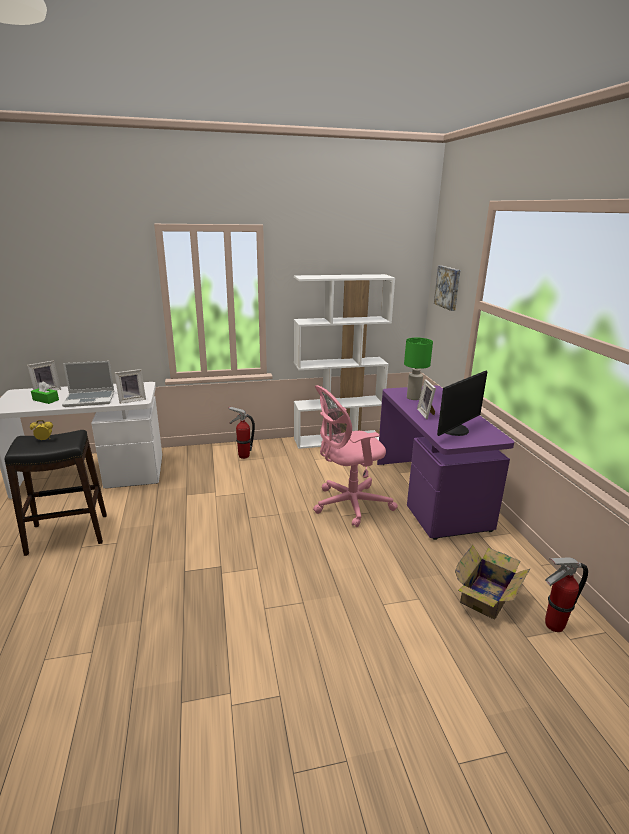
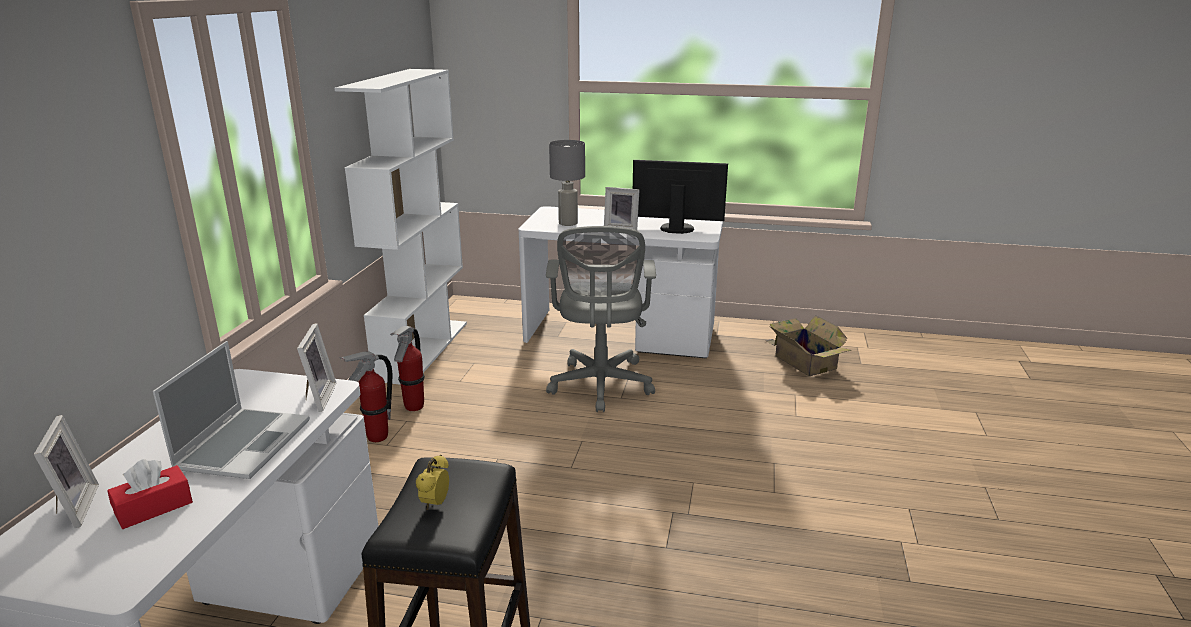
camera: 65 degrees left, 0 degrees up
green tissue box [31,381,59,404] -> red tissue box [107,459,193,529]
pink office chair [313,385,398,527] -> grey office chair [546,226,656,412]
purple desk [377,385,514,540] -> white desk [519,206,723,358]
green table lamp [404,338,433,400] -> grey table lamp [549,140,585,226]
picture [434,266,460,311] -> none
monitor [437,370,487,436] -> monitor turned 60 degrees counterclockwise [633,160,728,234]
fire extinguisher [545,557,588,632] -> fire extinguisher moved to [390,326,425,411]

